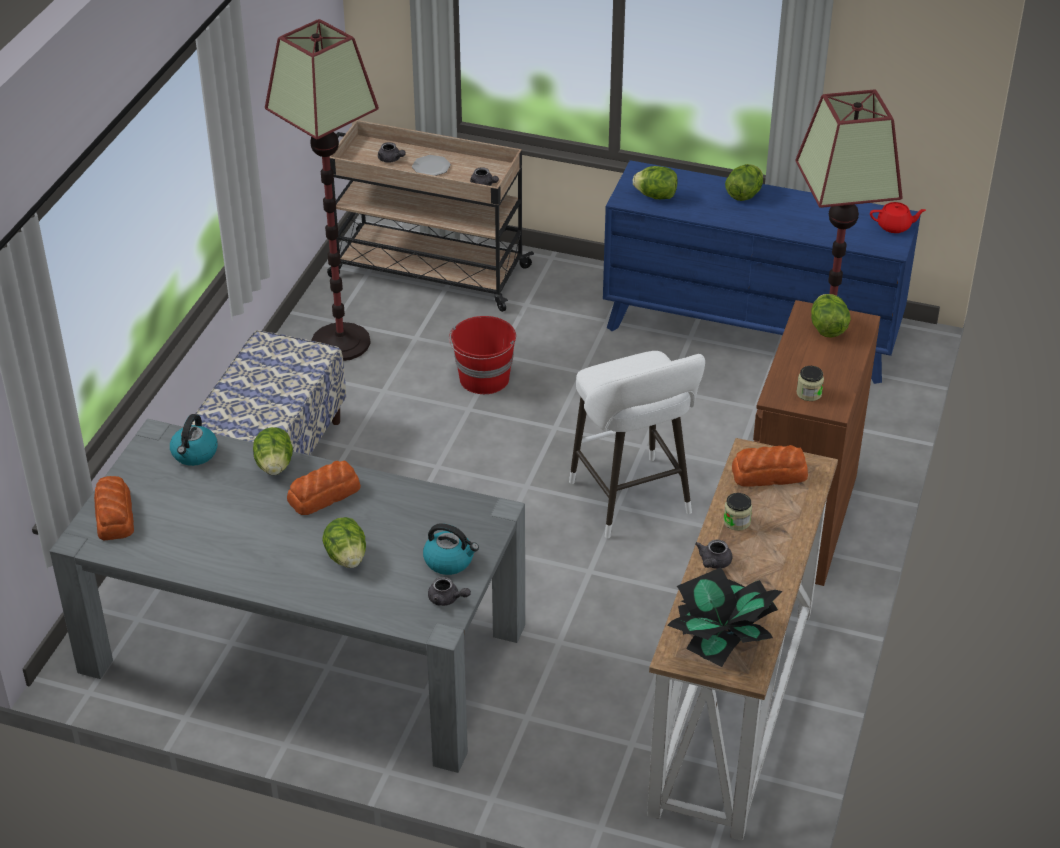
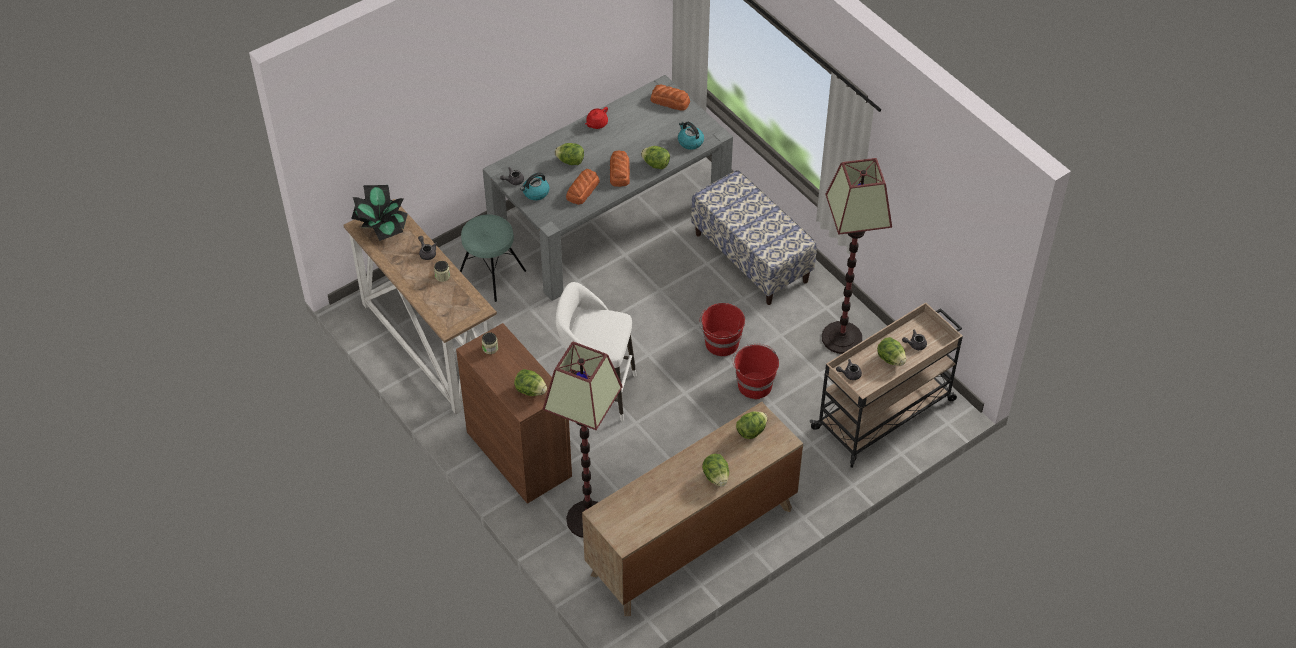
camera: 125 degrees right, 10 degrees up
plate [412,155,451,176] -> lettuce [877,337,906,366]
blue dresser [603,160,921,384] -> brown dresser [582,402,803,616]
bread [732,445,808,487] -> bread moved to [566,169,600,205]
red teapot [870,202,926,233] -> red teapot moved to [585,107,608,129]
none -> turquoise stool [460,214,526,302]
none -> red bucket [699,303,745,356]

